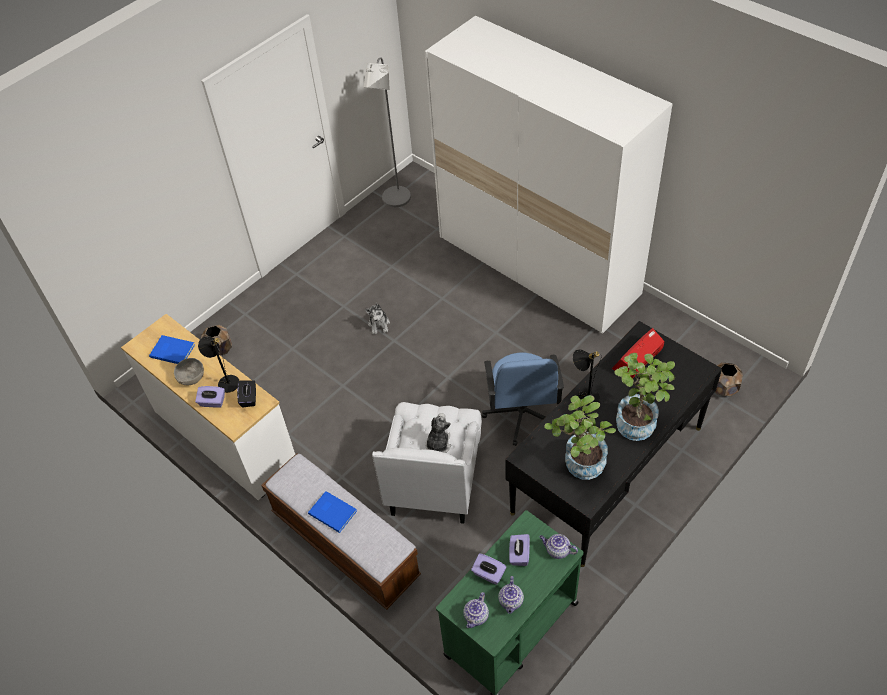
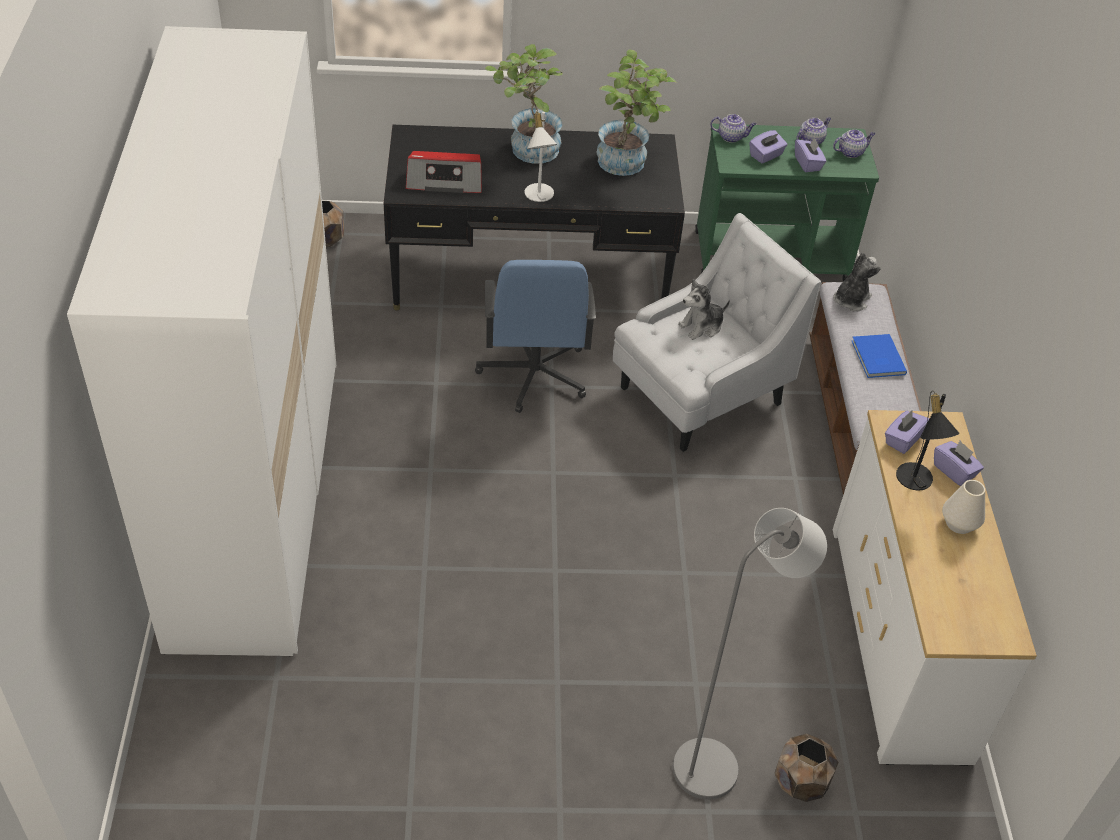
camera: 140 degrees left, 5 degrees down
blue book [149,335,195,364] -> none
grey bowl [174,358,204,386] -> white vase [942,480,985,534]
black tissue box [237,380,256,408] -> purple tissue box [885,409,930,454]
grey floor lamp [364,57,411,207] -> grey floor lamp moved to [672,508,827,800]
plush toy [365,303,390,335] -> plush toy moved to [833,252,881,312]
blue office chair [482,353,564,446] -> blue office chair turned 135 degrees clockwise [475,260,596,413]
teapot [539,534,578,559] -> teapot turned 60 degrees counterclockwise [710,114,756,143]
black table lamp [573,349,601,406] -> white table lamp [524,110,557,202]

